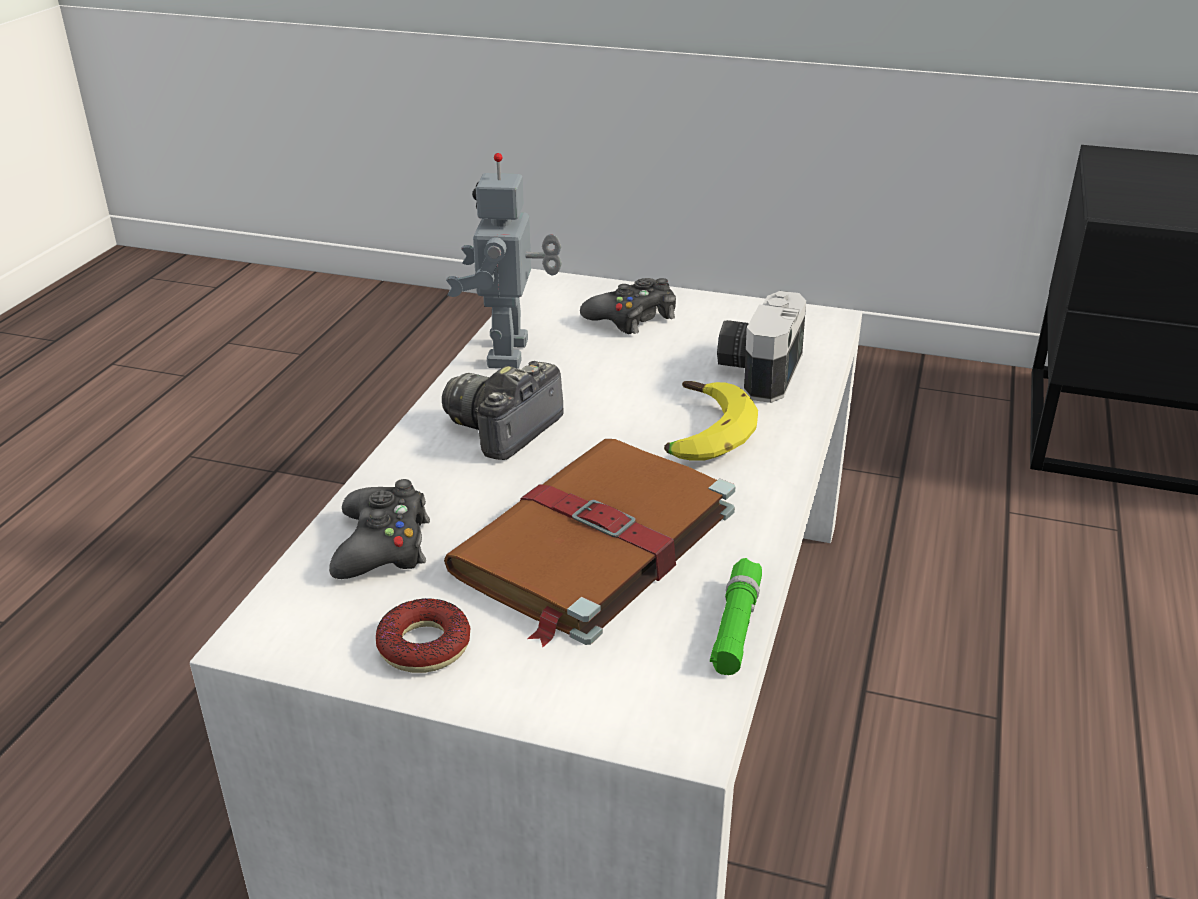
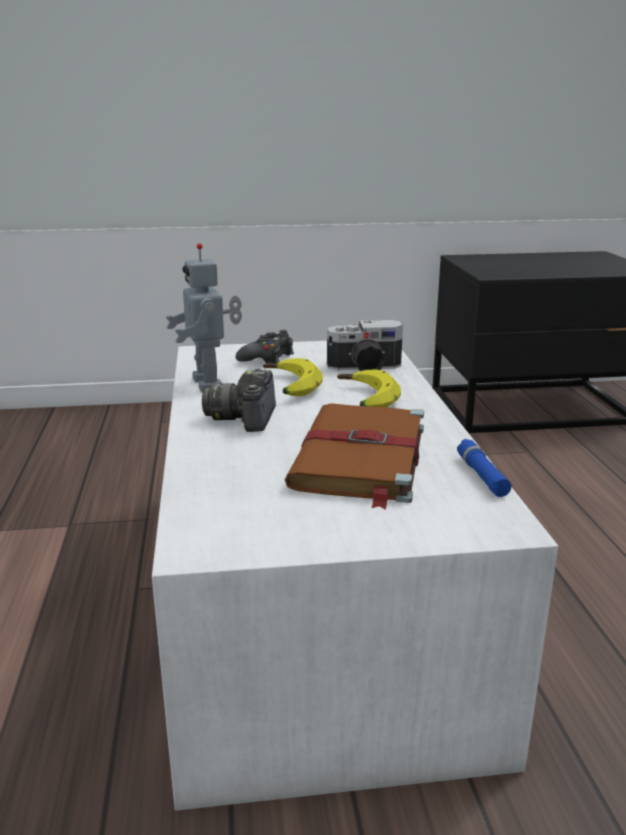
camera: 25 degrees left, 10 degrees down
black game controller [329,479,430,579] -> none
donut [376,598,470,673] -> none
green flashlight [710,558,762,675] -> blue flashlight [457,439,512,497]
camera [717,291,806,403] -> camera turned 90 degrees counterclockwise [327,320,403,371]
none -> banana [263,358,323,396]

